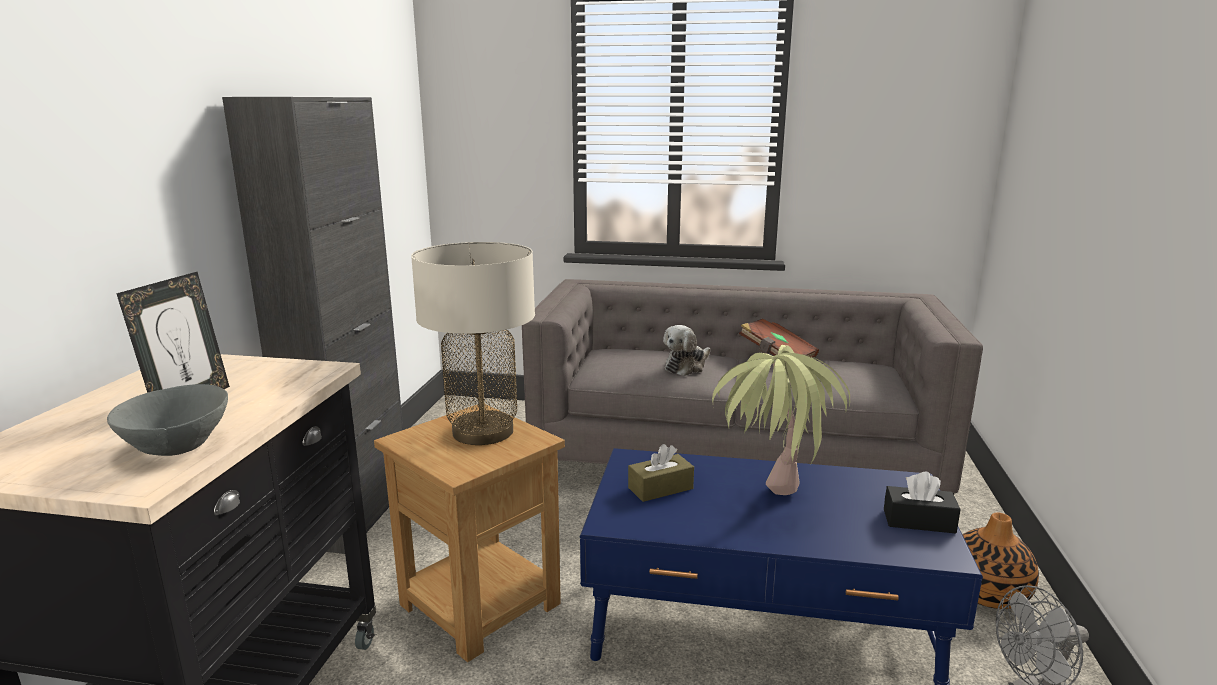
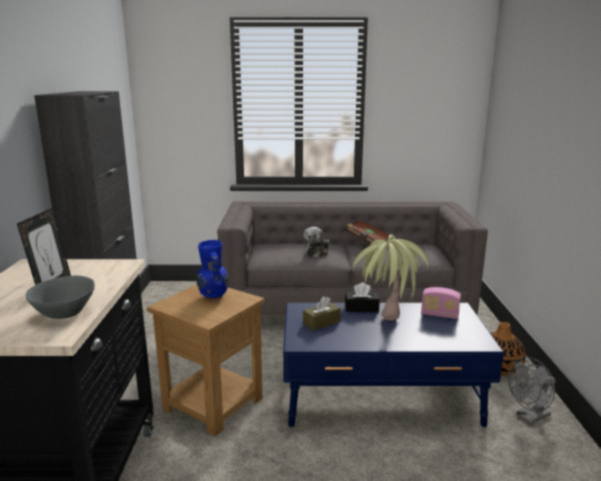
camera: 10 degrees left, 0 degrees up
table lamp [411,242,535,445] -> blue vase [197,240,228,300]
black tissue box [884,472,961,533] -> black tissue box moved to [345,282,380,312]
none -> radio [421,287,461,319]

